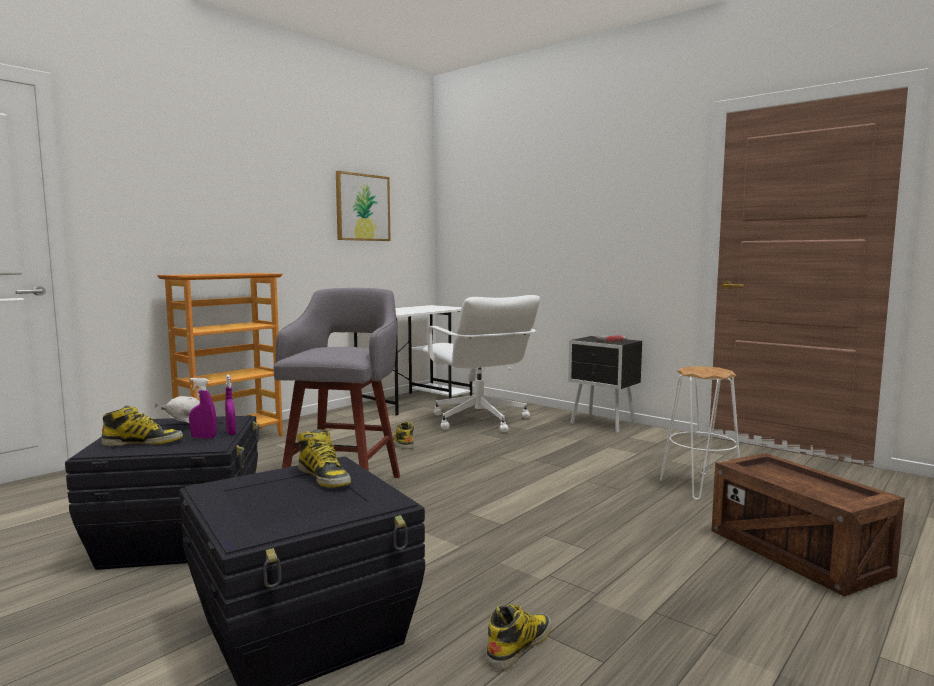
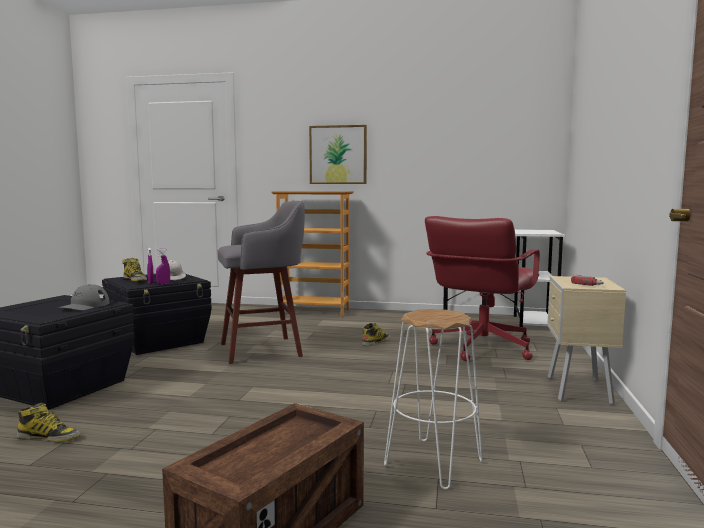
camera: 60 degrees right, 0 degrees up
boot [297,429,351,487] -> grey cap [58,284,109,310]
picture [336,171,391,241] -> picture moved to [309,125,367,184]
white office chair [423,295,540,432] -> red office chair [425,216,540,361]
black nightstand [568,337,642,433] -> beige nightstand [547,276,626,405]

